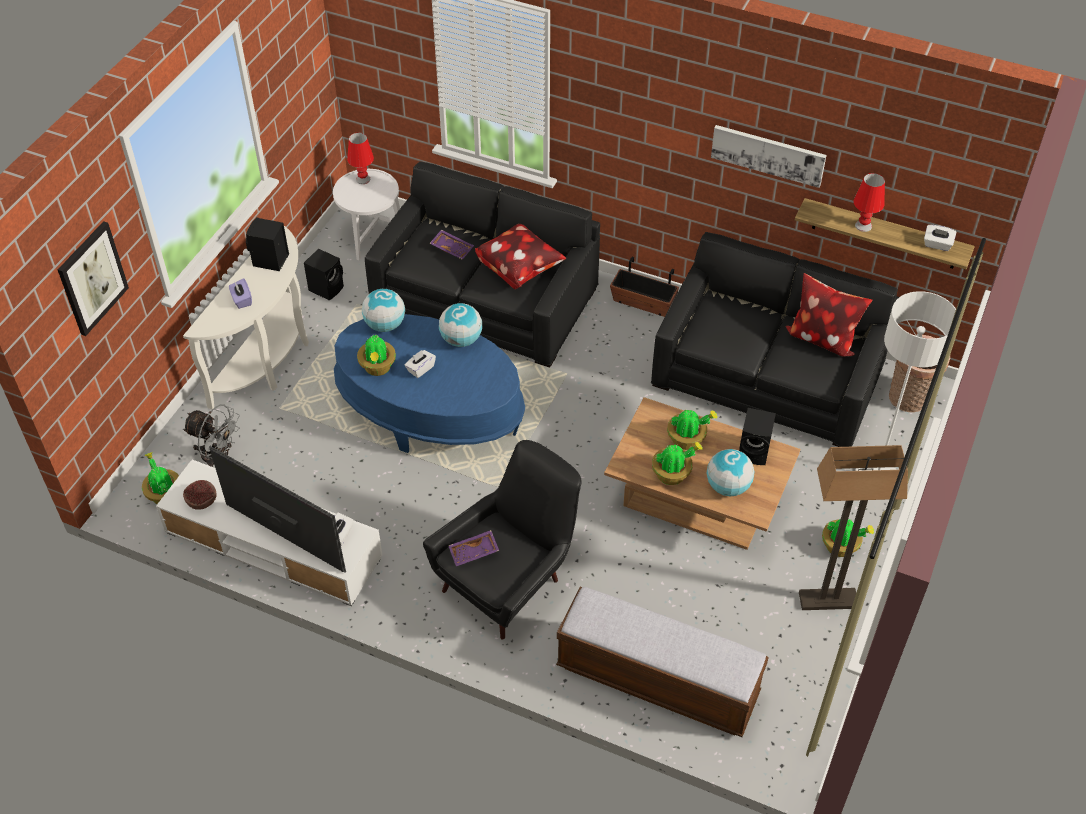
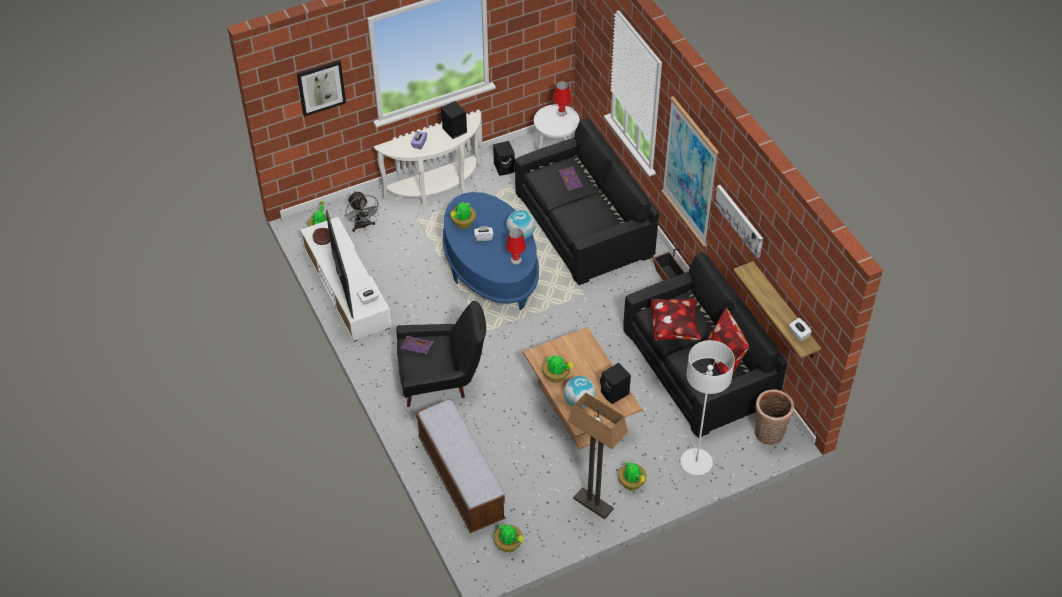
camera: 40 degrees right, 0 degrees up
globe [362,289,405,332] -> none
pillow [475,224,566,289] -> pillow moved to [651,299,701,340]
potted plant [667,409,718,450] -> potted plant moved to [494,524,524,552]
red table lamp [853,173,885,232] -> red table lamp moved to [506,228,526,265]
none -> picture [662,96,719,247]

